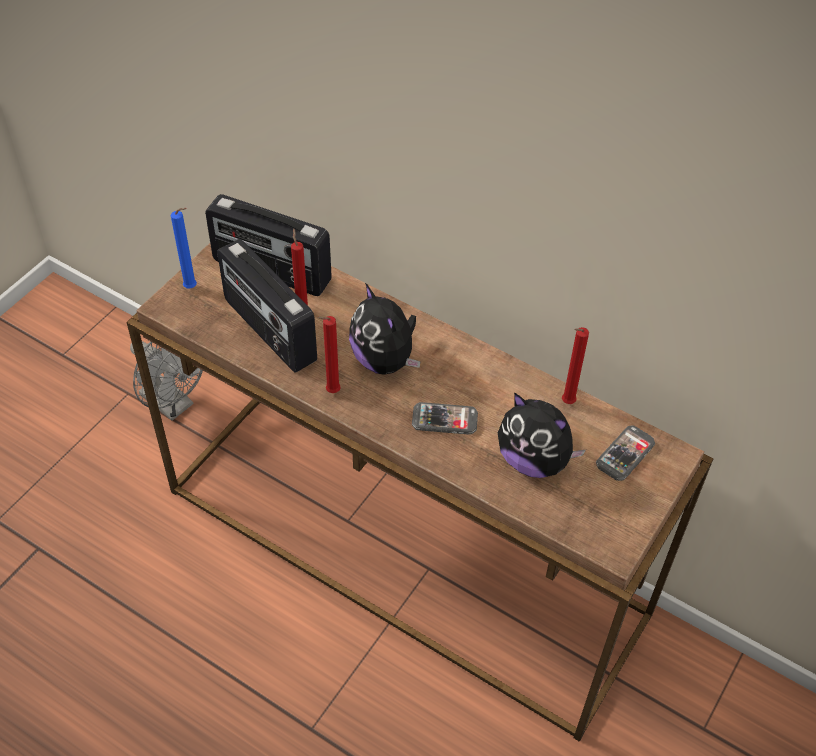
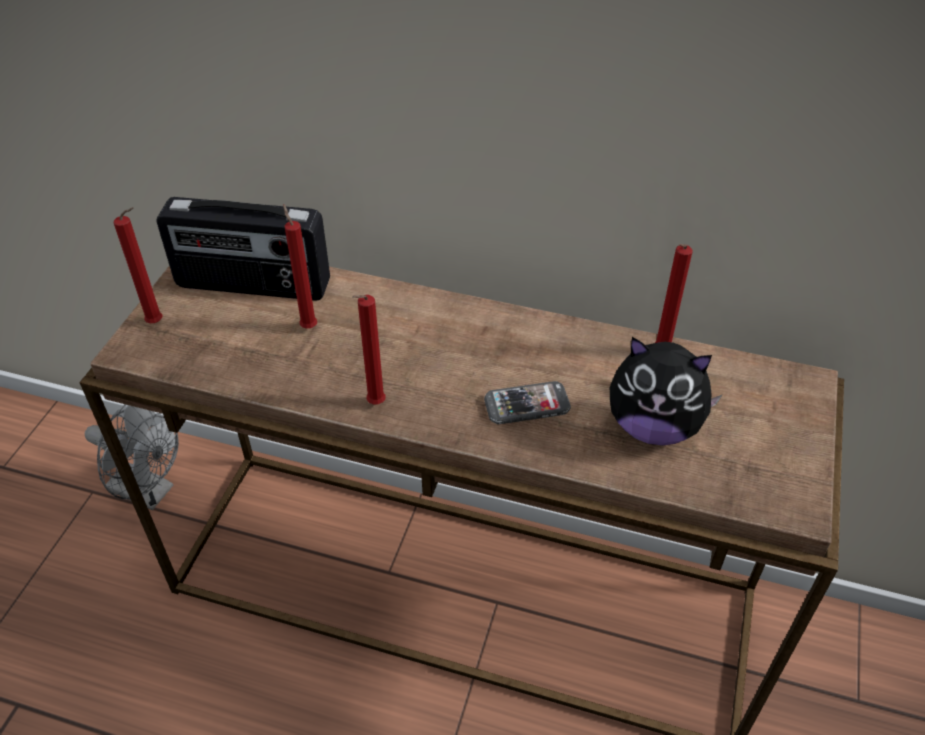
camera: 15 degrees left, 5 degrees down
blue candle [171,208,197,289] -> red candle [114,207,162,323]
radio [217,239,317,372] -> none
plush toy [349,283,421,375] -> none
phone [596,426,655,481] -> none

